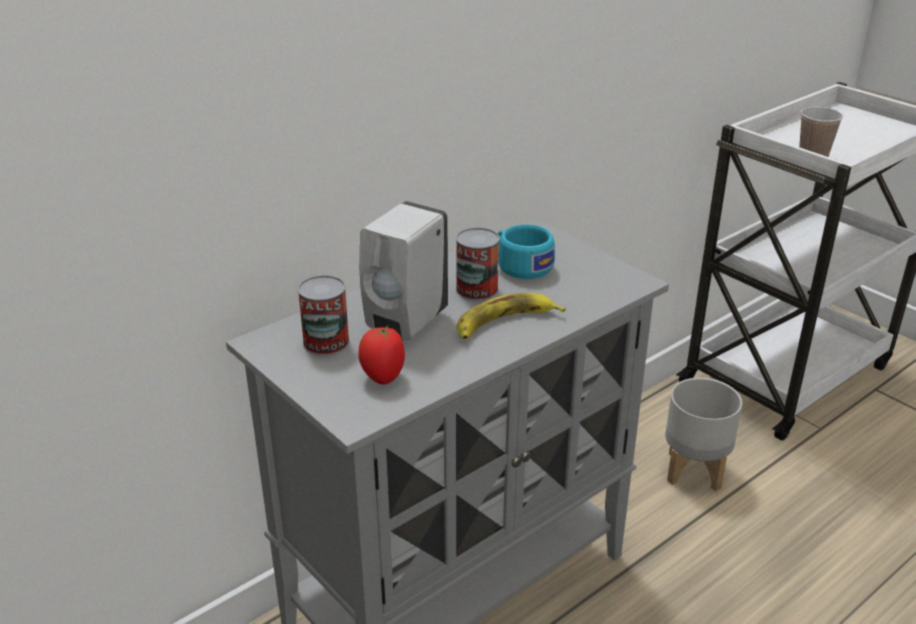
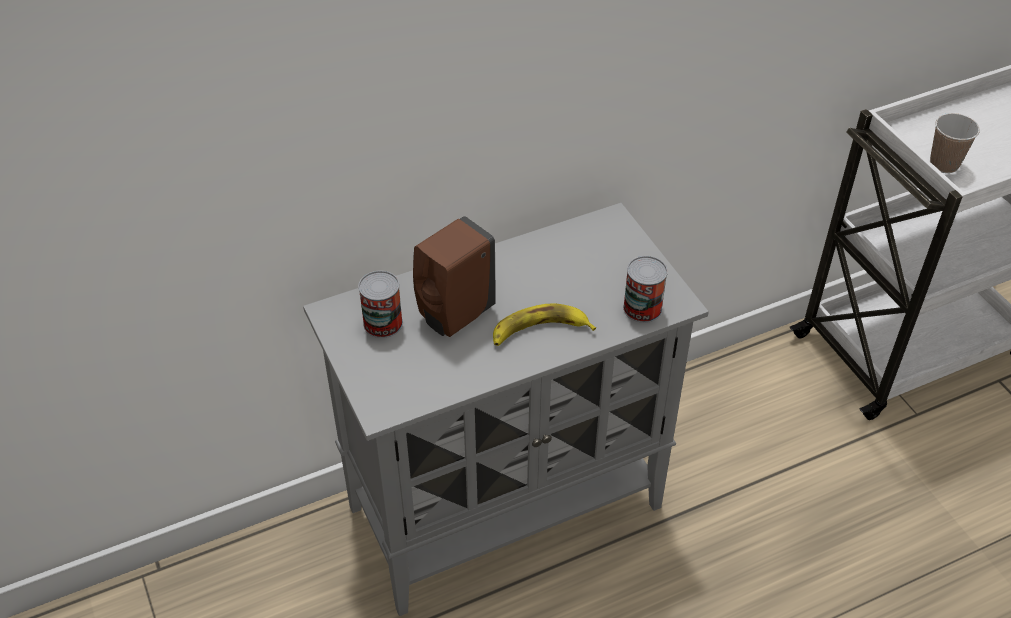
camera: 15 degrees right, 15 degrees up
tomato [358,326,405,385] -> none
white soap dispenser [360,201,448,341] -> brown soap dispenser [413,216,496,337]
can [456,227,500,301] -> can moved to [623,256,668,323]
turquoise cup [498,224,555,279] -> none
grey planter [665,378,742,491] -> none

